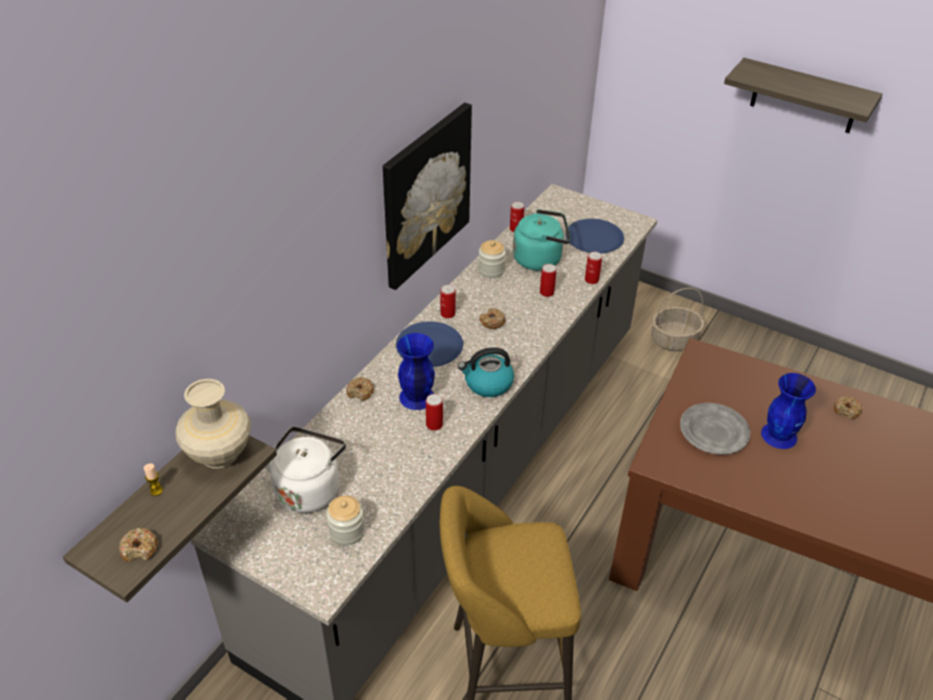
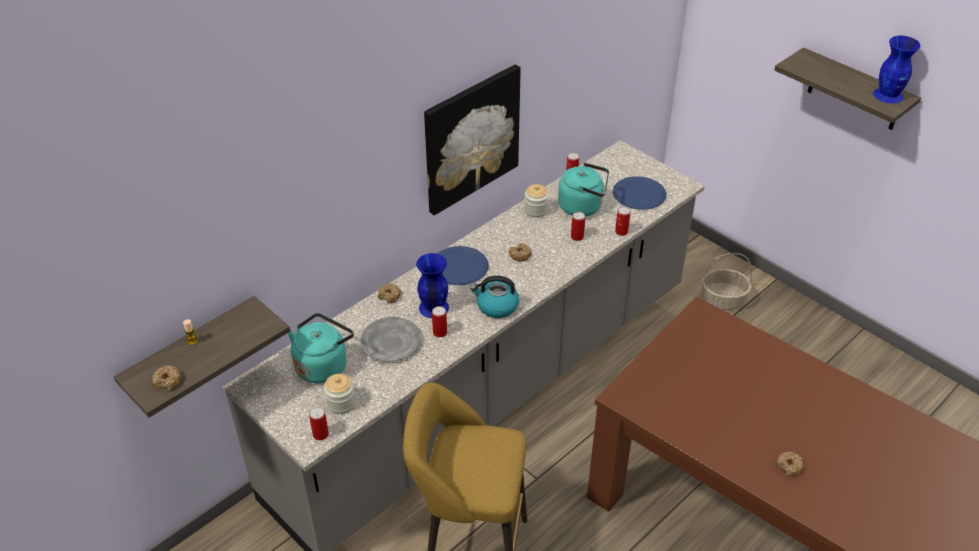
camera: 15 degrees right, 0 degrees up
beige vase [175,379,251,468] -> none
white kettle [266,427,346,513] -> turquoise kettle [288,313,354,383]
can [440,285,456,318] -> can moved to [309,407,329,440]
grey plate [680,403,750,455] -> grey plate moved to [360,317,421,362]
blue vase [761,373,816,449] -> blue vase moved to [873,36,920,103]
donut [834,396,863,419] -> donut moved to [776,452,804,476]

